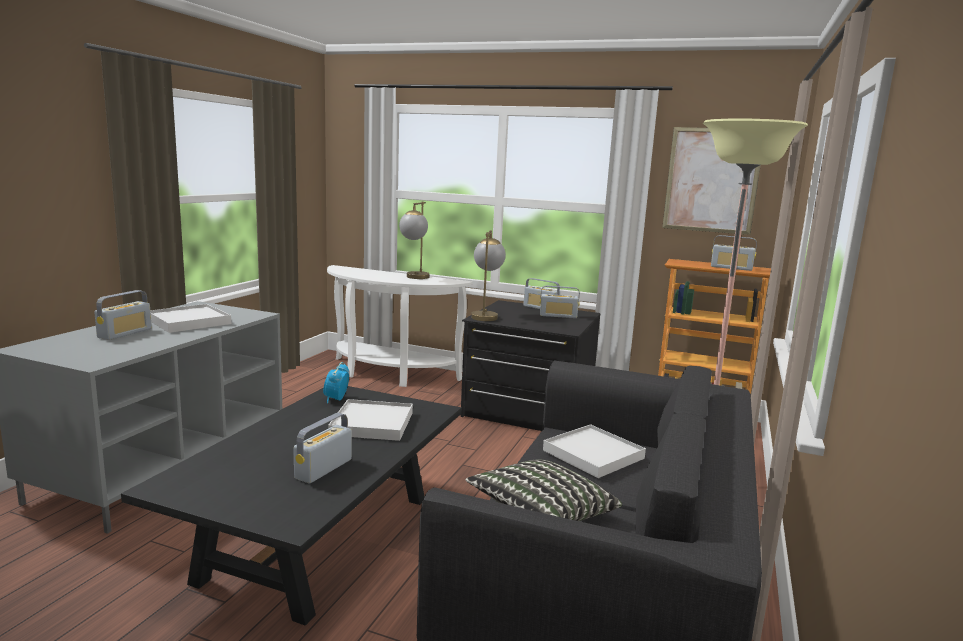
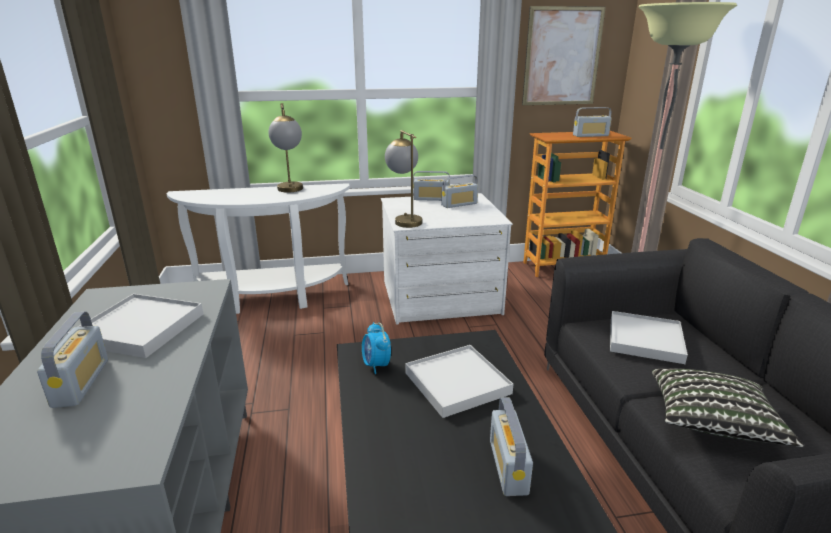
camera: 30 degrees left, 10 degrees up
black dresser [460,300,601,431] -> white dresser [381,193,513,325]

